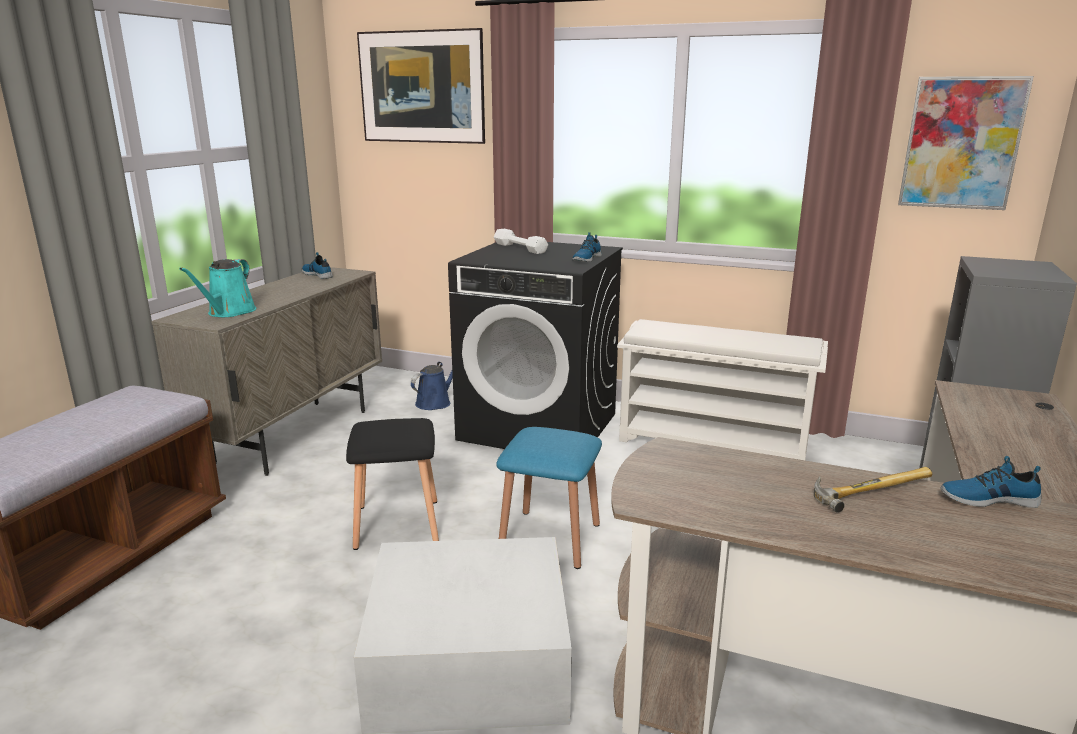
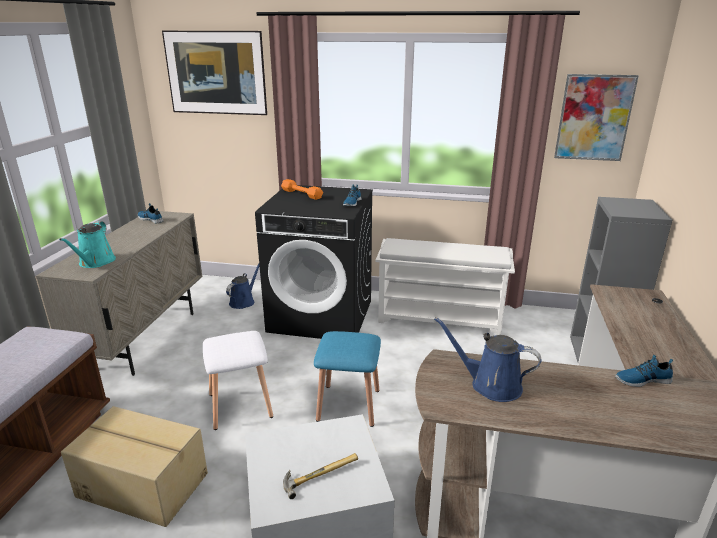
camera: 10 degrees left, 5 degrees up
black stool [346,418,439,550] -> white stool [203,331,273,430]
white dumbbell [494,229,548,254] -> orange dumbbell [281,179,323,200]
hammer [814,467,932,513] -> hammer moved to [283,453,358,499]
none -> cardboard box [61,406,208,527]
none -> blue watering can [434,317,542,402]

